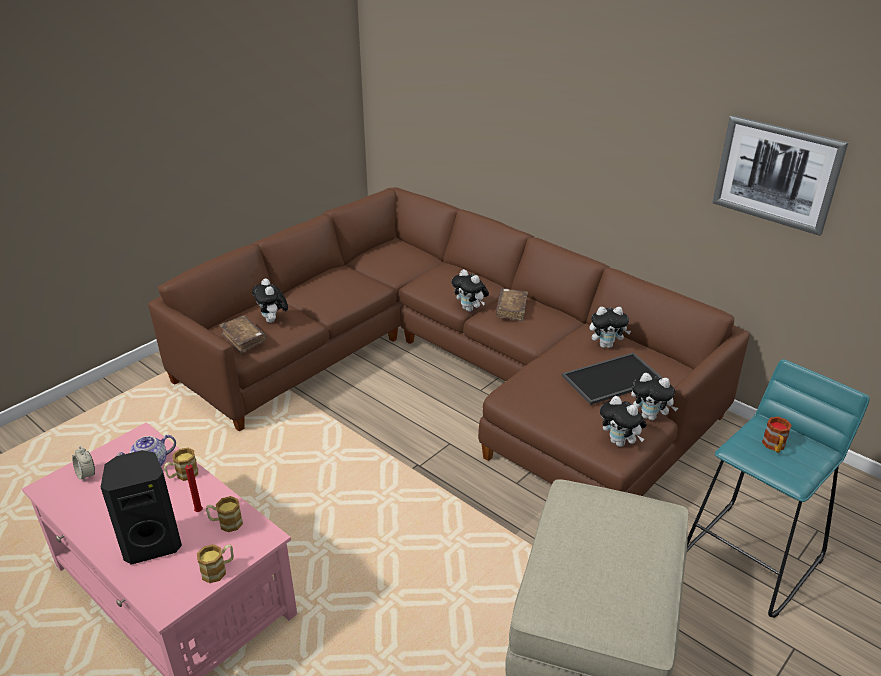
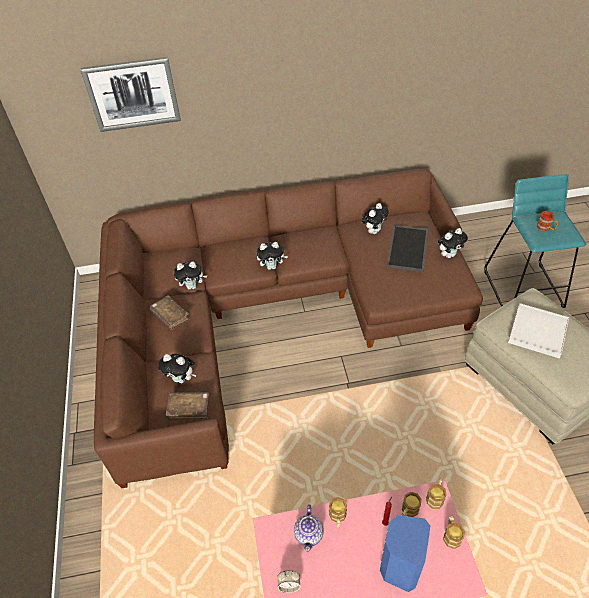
camera: 50 degrees left, 15 degrees up
black speaker [101,450,182,565] -> blue speaker [380,515,430,592]
brown book [496,288,528,322] -> brown book moved to [150,295,190,330]
plush toy [600,396,647,447] -> plush toy moved to [174,261,207,290]
picture [712,115,848,236] -> picture moved to [80,57,181,132]
none -> mug [426,479,447,509]
none -> white tray [508,303,569,358]

